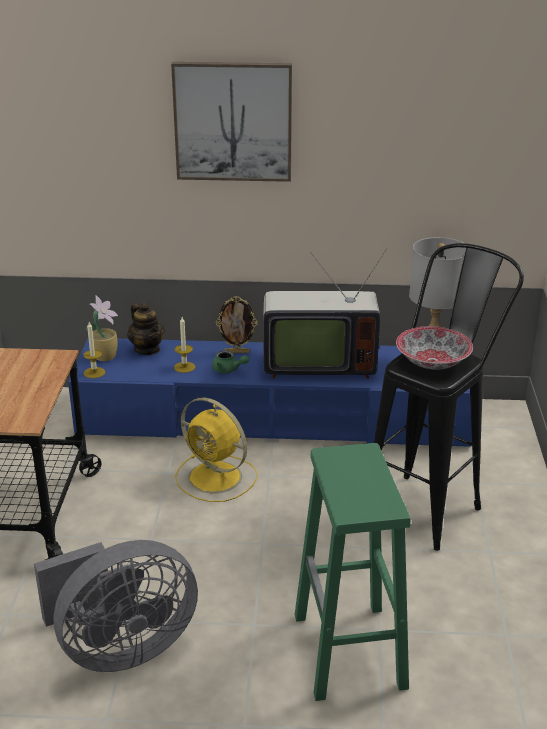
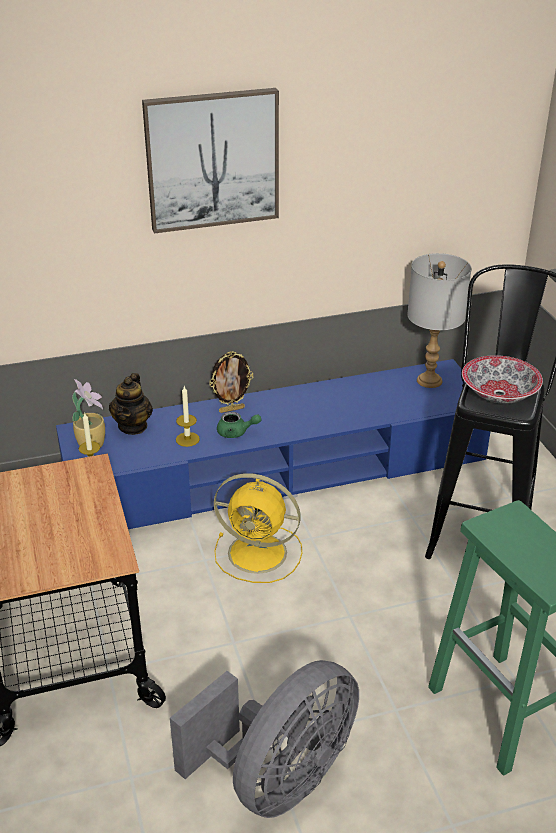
camera: 20 degrees left, 5 degrees up
teapot [127,303,165,355] -> teapot turned 60 degrees clockwise [109,373,153,435]
television [263,248,387,379] -> none

